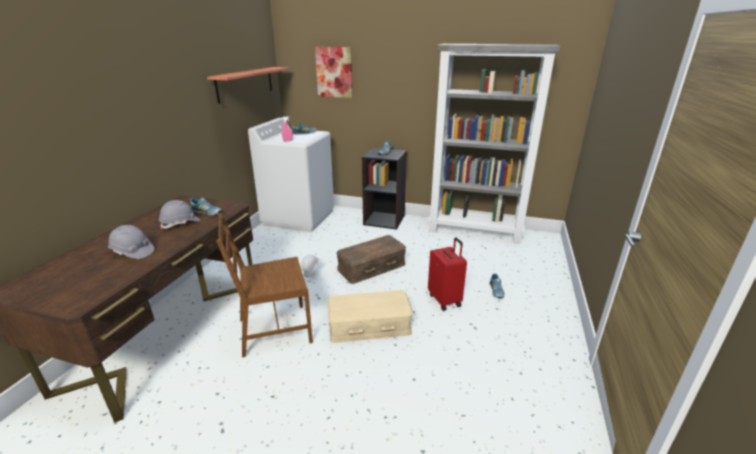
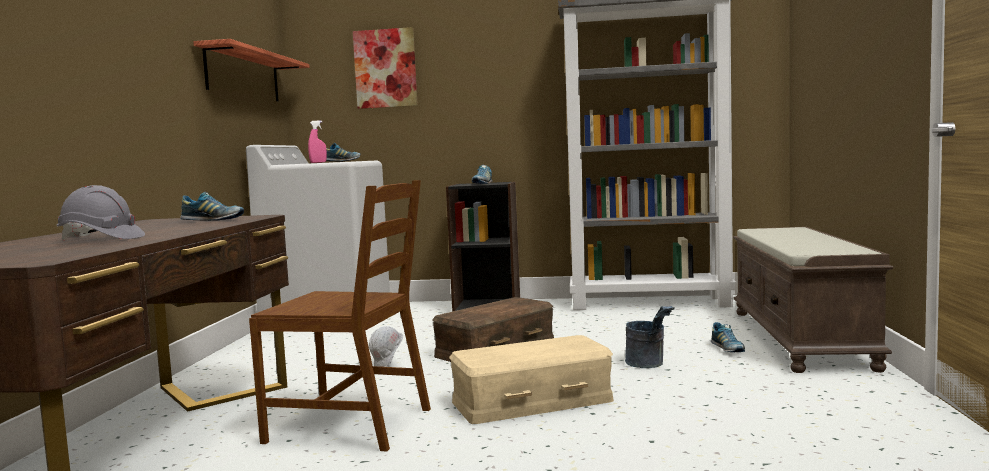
camera: 10 degrees left, 20 degrees down
grey hard hat [159,200,200,229] -> none
brown chair [216,213,313,358] -> brown chair turned 135 degrees counterclockwise [249,180,431,452]
red suitcase [428,237,467,311] -> grey bucket [625,306,675,368]
none -> brown bench [733,227,893,373]

